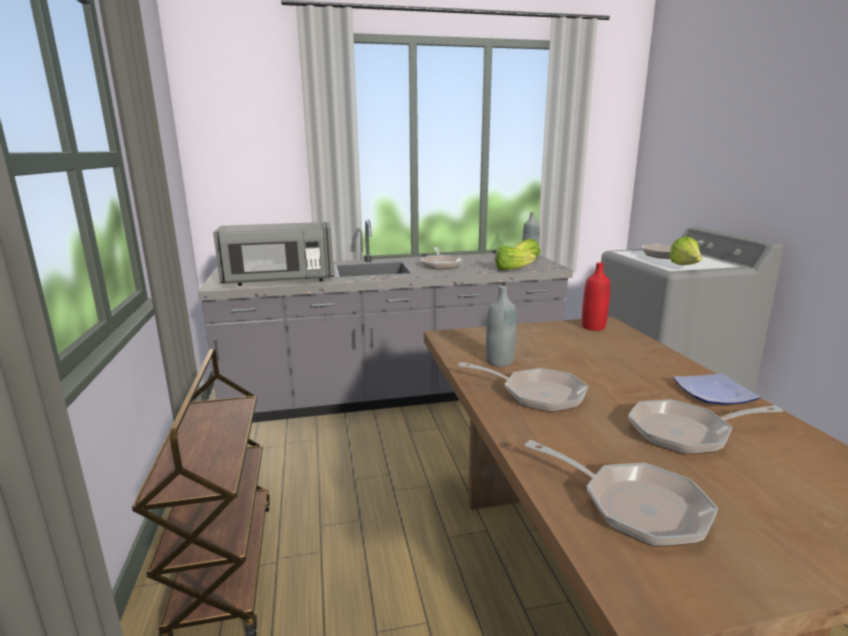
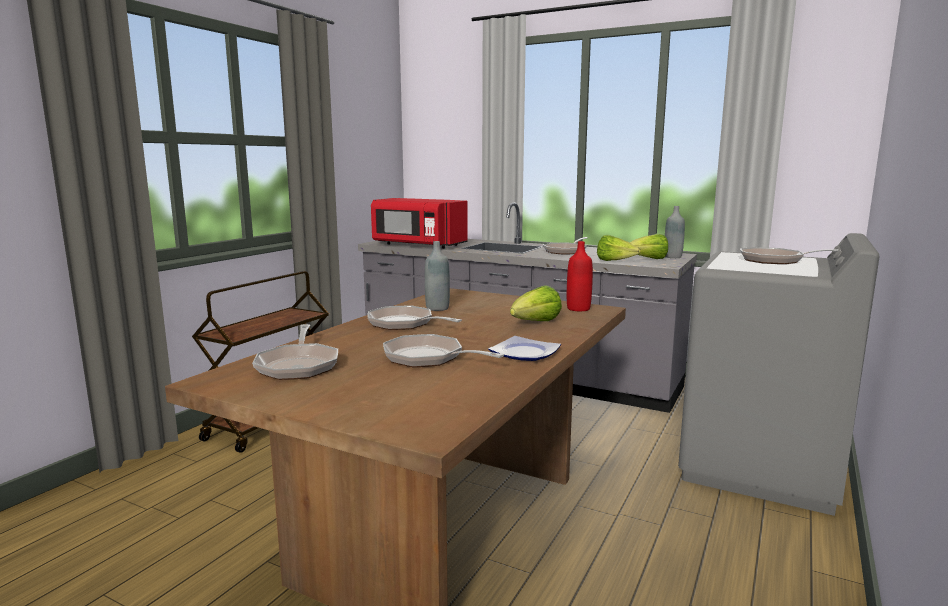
camera: 40 degrees right, 5 degrees down
grey microwave [213,222,334,286] -> red microwave [371,198,468,249]
frying pan [458,362,588,412] -> frying pan turned 150 degrees clockwise [368,305,462,330]
lettuce [669,236,702,265] -> lettuce moved to [510,285,562,321]

